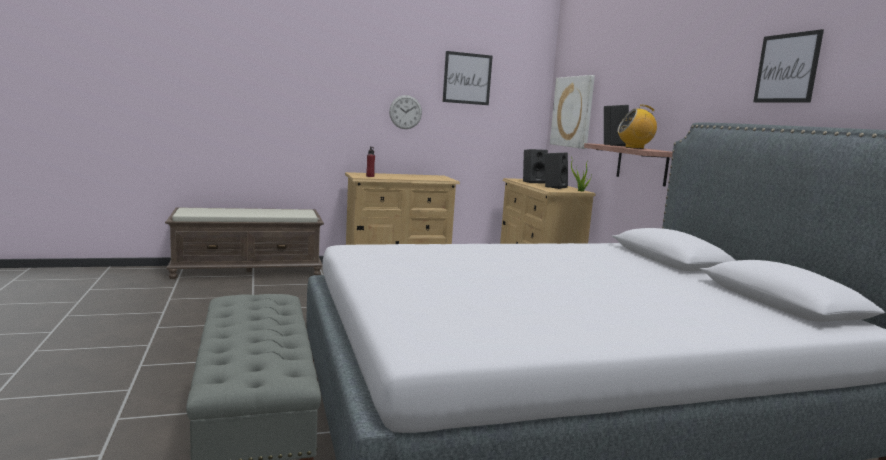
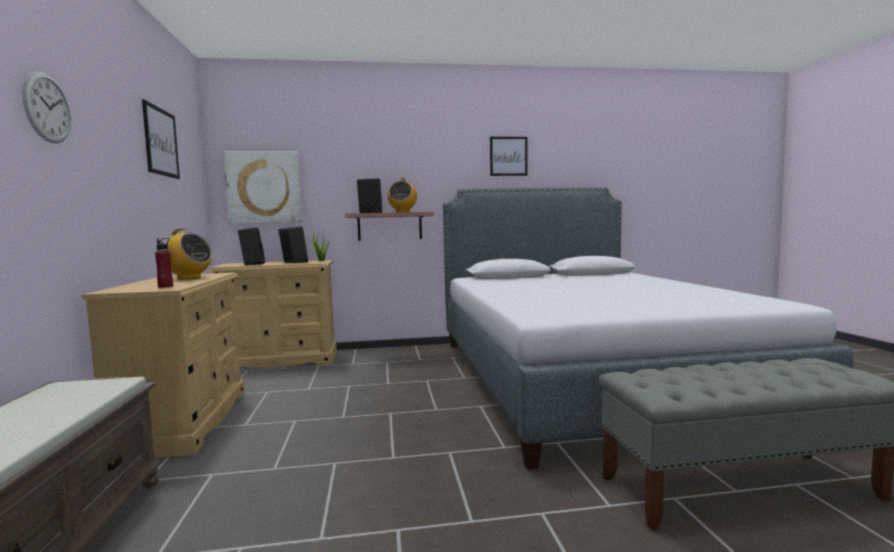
camera: 80 degrees left, 5 degrees down
wall clock [389,95,422,129] -> wall clock moved to [22,71,71,143]
none -> radio [158,228,212,280]

